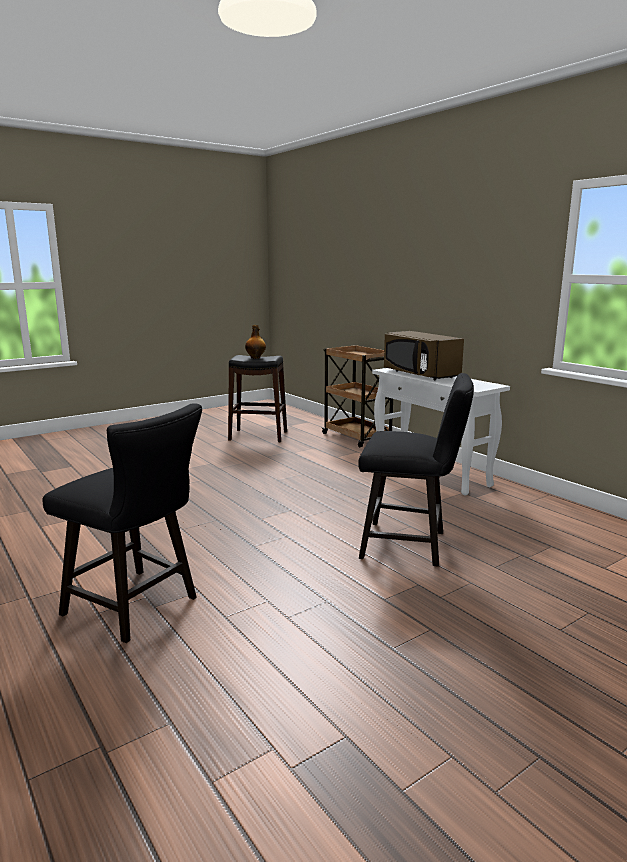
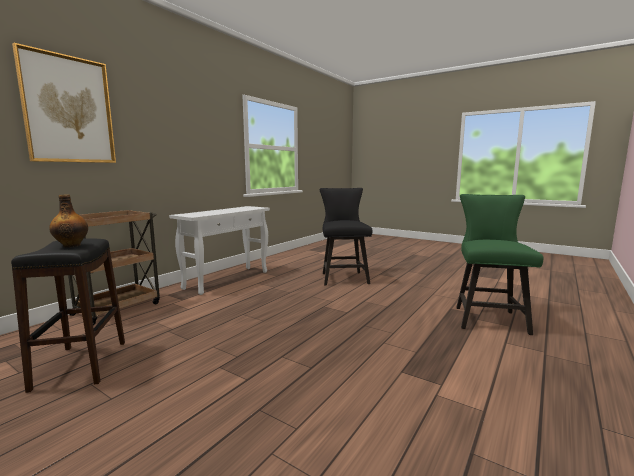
camera: 110 degrees left, 5 degrees down
black chair [42,403,202,643] -> green chair [456,194,544,335]
brown microwave [384,331,464,380] -> none
none -> picture [12,43,116,163]

